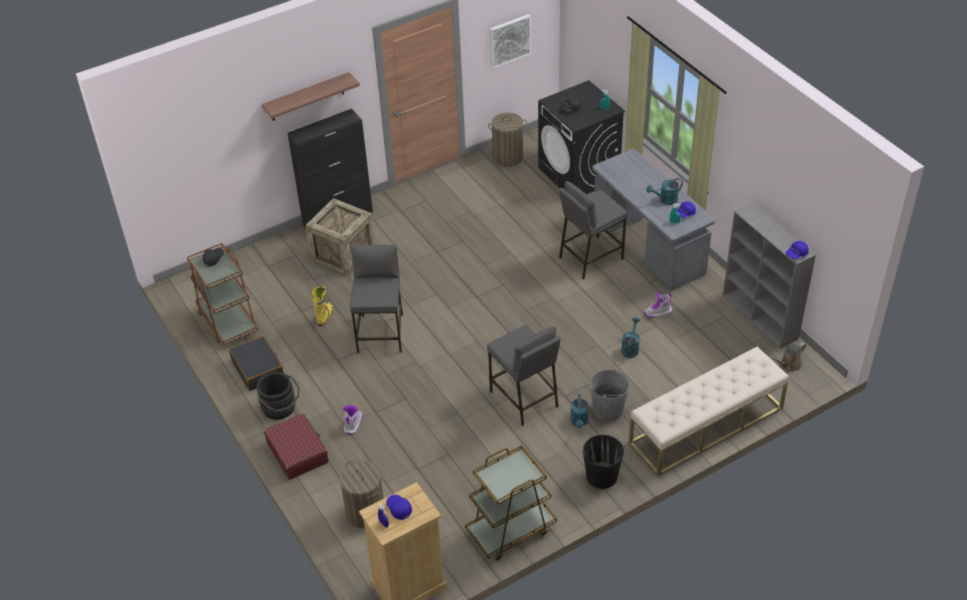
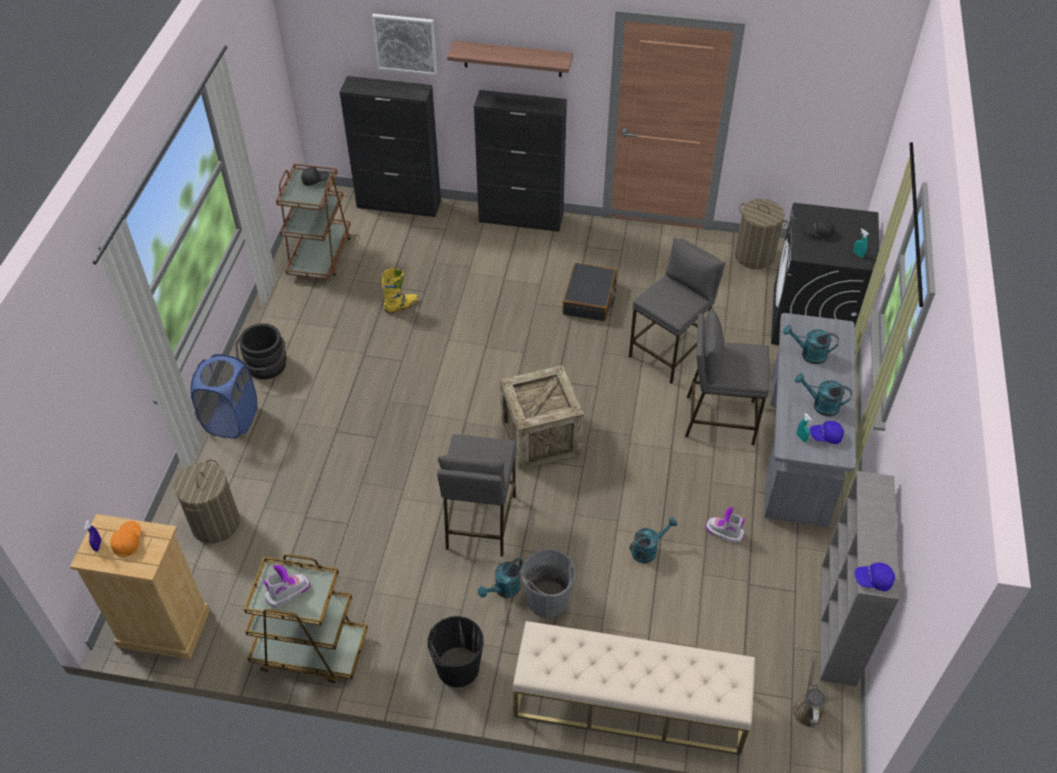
camera: 40 degrees right, 5 degrees up
black suitcase [229,336,284,391] -> black suitcase moved to [563,263,617,322]
red suitcase [264,413,329,480] -> blue laundry basket [191,354,257,439]
crate [305,198,376,276] -> crate moved to [500,365,584,470]
boot [343,405,363,435] -> boot moved to [263,565,310,607]
grey stool [350,245,403,353] -> grey stool moved to [629,237,725,384]
blue cap [386,495,412,520] -> orange cap [110,521,141,557]
picture [490,14,531,69] -> picture moved to [372,14,437,75]
brown watering can [772,342,806,371] -> brown watering can turned 90 degrees clockwise [793,653,826,728]
none -> black cabinet [340,76,441,217]
none -> turquoise watering can [783,325,839,364]

